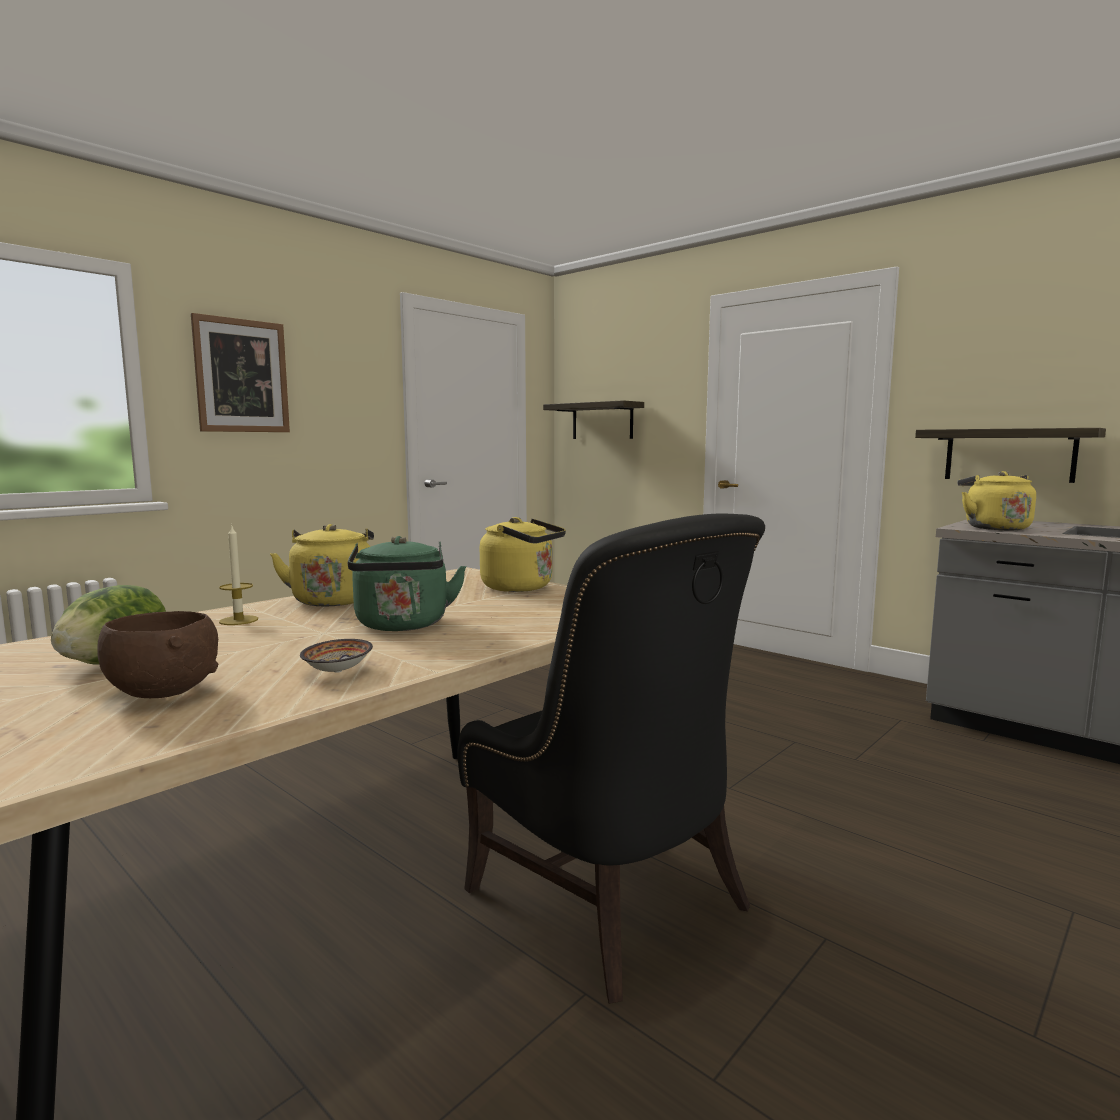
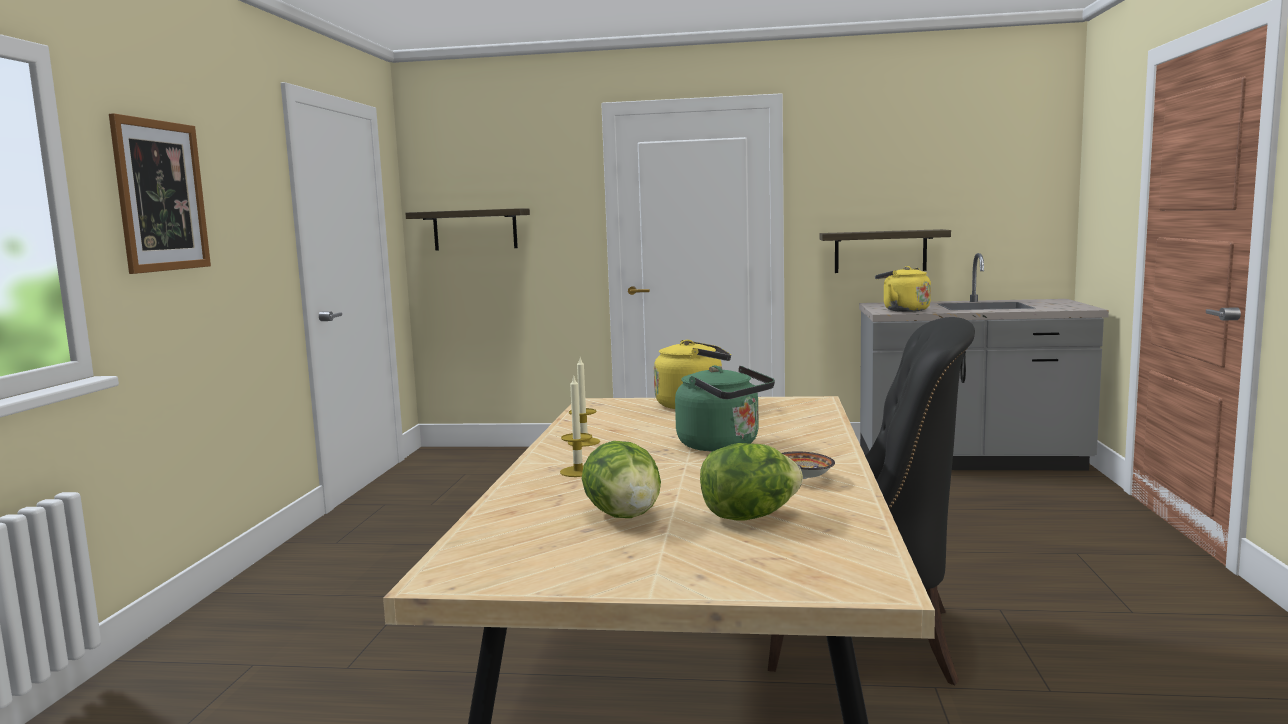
camera: 35 degrees left, 0 degrees up
brown bowl [97,611,219,698] -> lettuce [700,443,803,521]
yellow kettle [270,524,374,607] -> candle [568,358,600,447]

